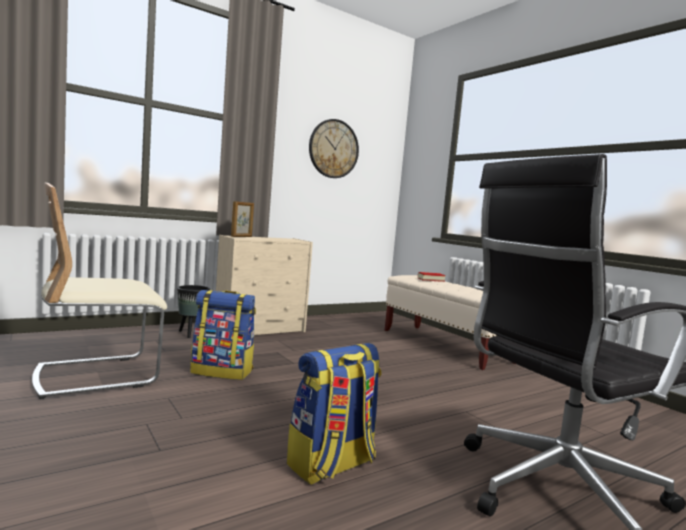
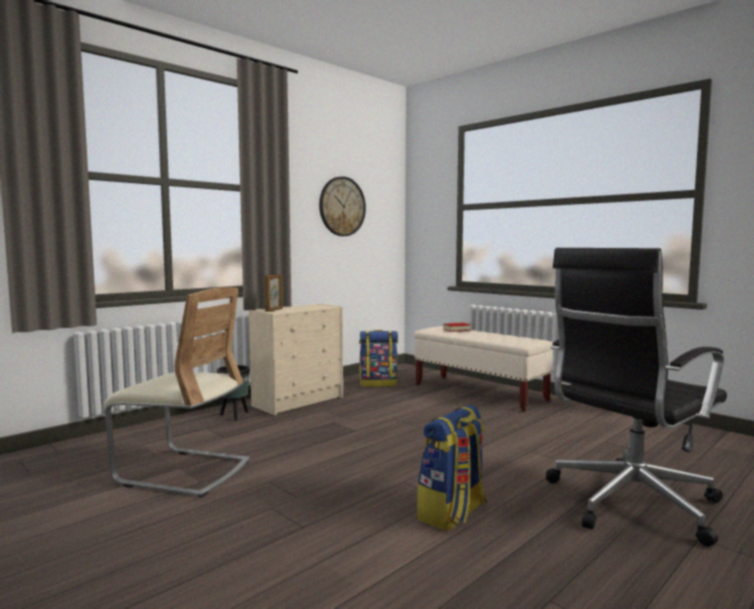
camera: 10 degrees left, 0 degrees up
beige chair [32,183,167,399] -> beige chair turned 120 degrees counterclockwise [104,287,250,497]
backpack [191,290,256,380] -> backpack moved to [359,330,398,387]

